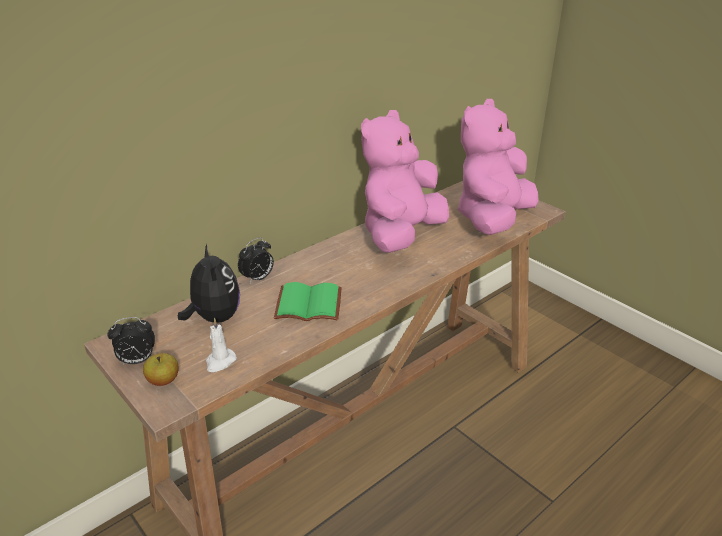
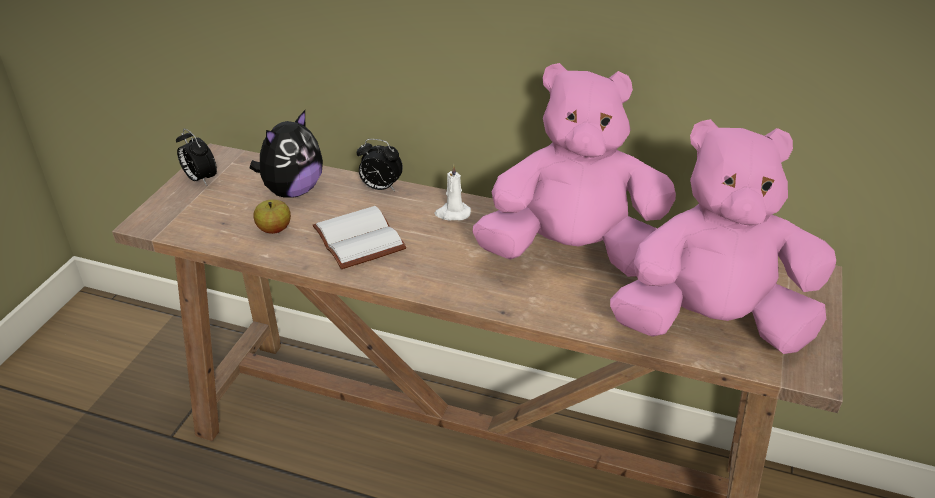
camera: 60 degrees right, 5 degrees up
apple [143,353,179,386] -> apple moved to [253,199,291,234]
white candle [206,318,237,372] -> white candle moved to [434,163,471,221]
green book [274,282,342,321] -> white book [312,206,407,269]

